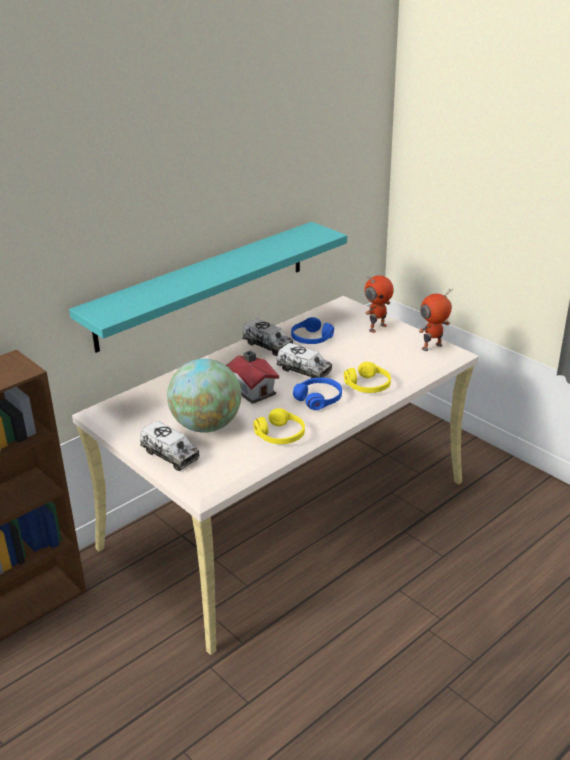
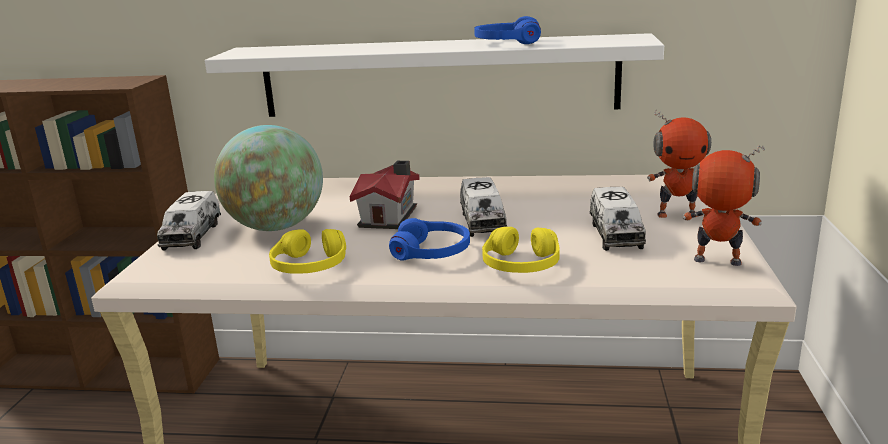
camera: 50 degrees right, 10 degrees down
turquoise shelf [69,222,347,353] -> white shelf [204,33,664,117]
toy truck [242,318,293,356] -> toy truck moved to [589,187,646,251]
blue headphones [291,317,334,344] -> blue headphones moved to [474,16,541,44]

